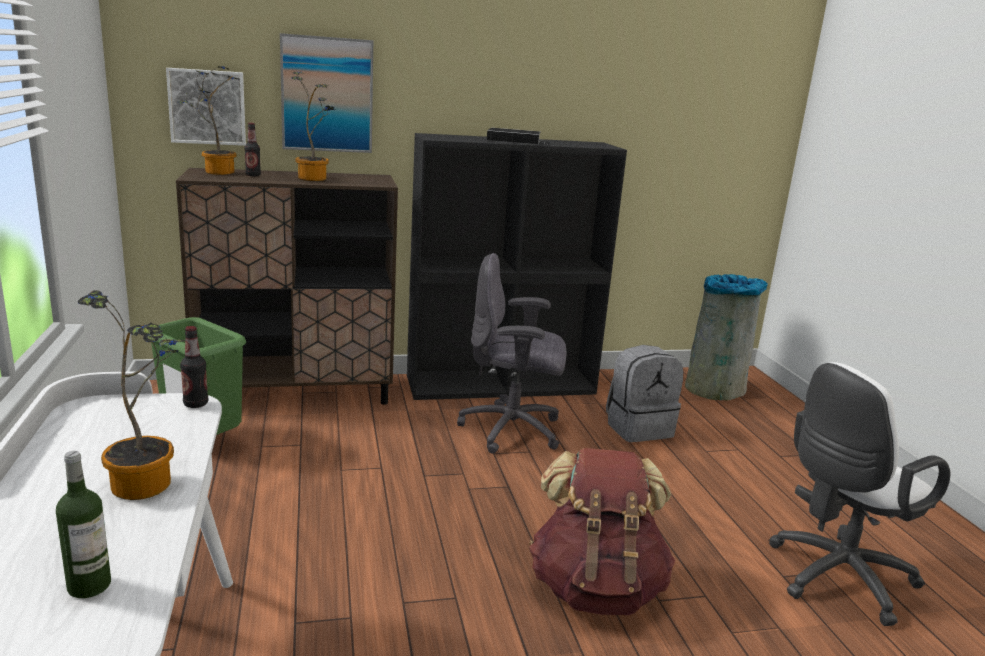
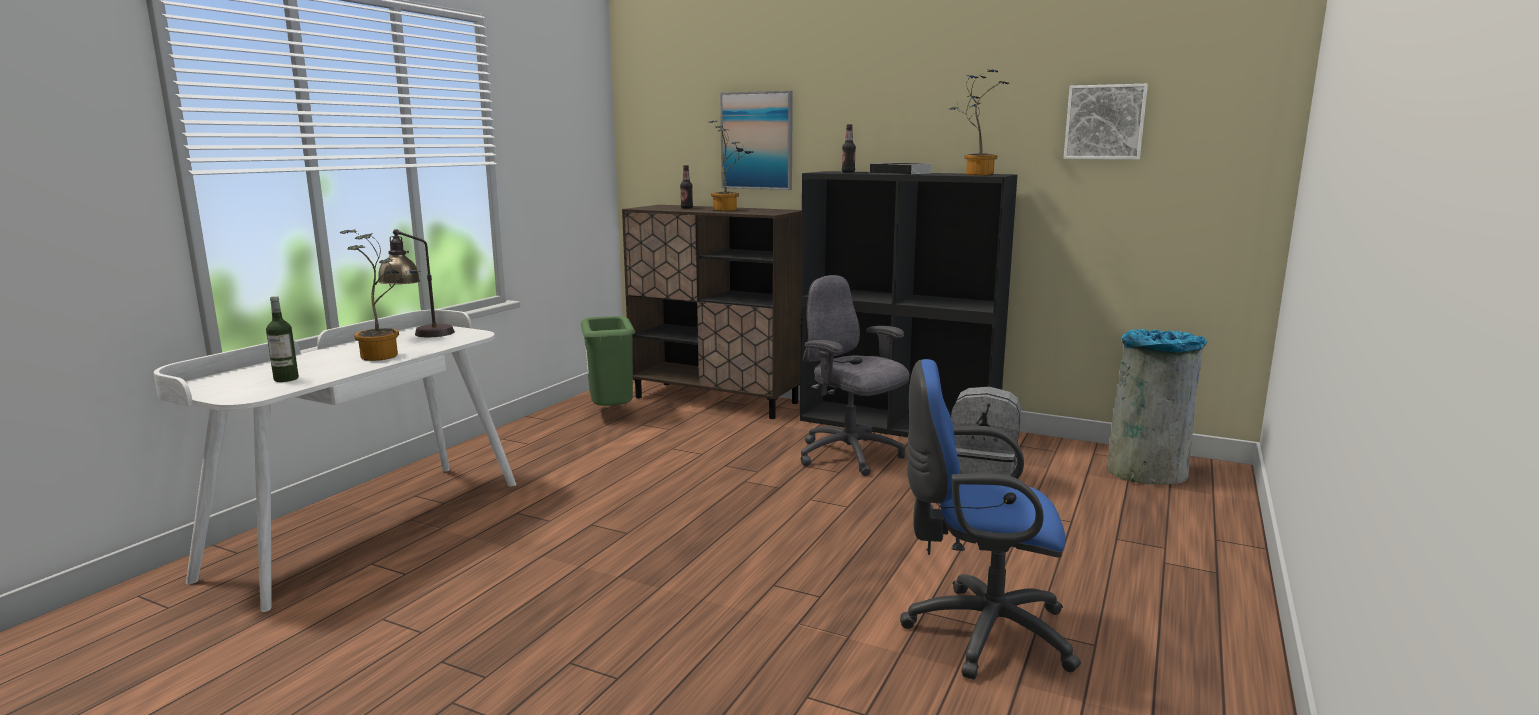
camera: 40 degrees right, 5 degrees down
picture [166,68,246,146] -> picture moved to [1063,84,1148,160]
potted plant [178,66,239,175] -> potted plant moved to [949,69,1009,175]
bottle [180,326,208,408] -> bottle moved to [842,124,856,173]
brown backpack [529,448,675,615] -> none
white office chair [769,362,950,626] -> blue office chair [900,359,1081,680]
none -> table lamp [378,229,455,337]

